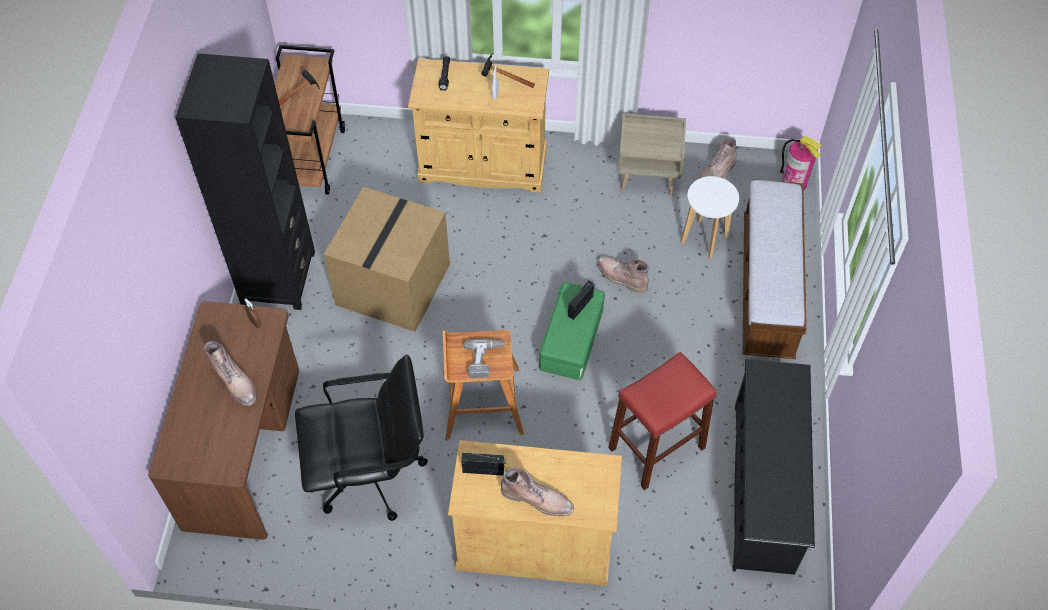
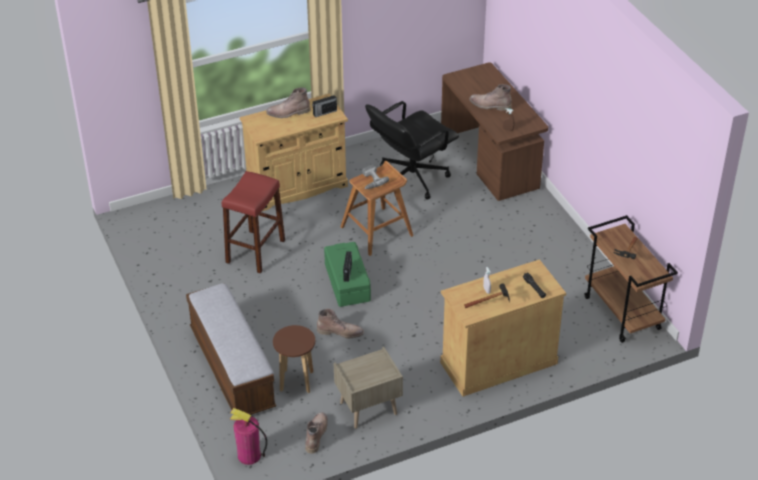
camera: 150 degrees right, 15 degrees down
black bookcase [175,53,315,310] -> none
cardboard box [324,187,450,332] -> none
white stool [681,176,739,259] -> brown stool [273,325,315,393]
black shoe rack [733,359,815,575] -> none

